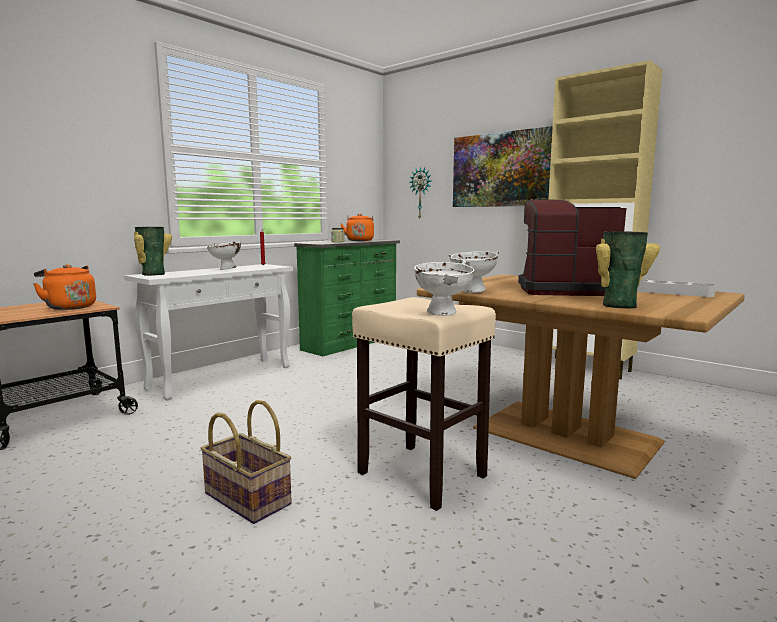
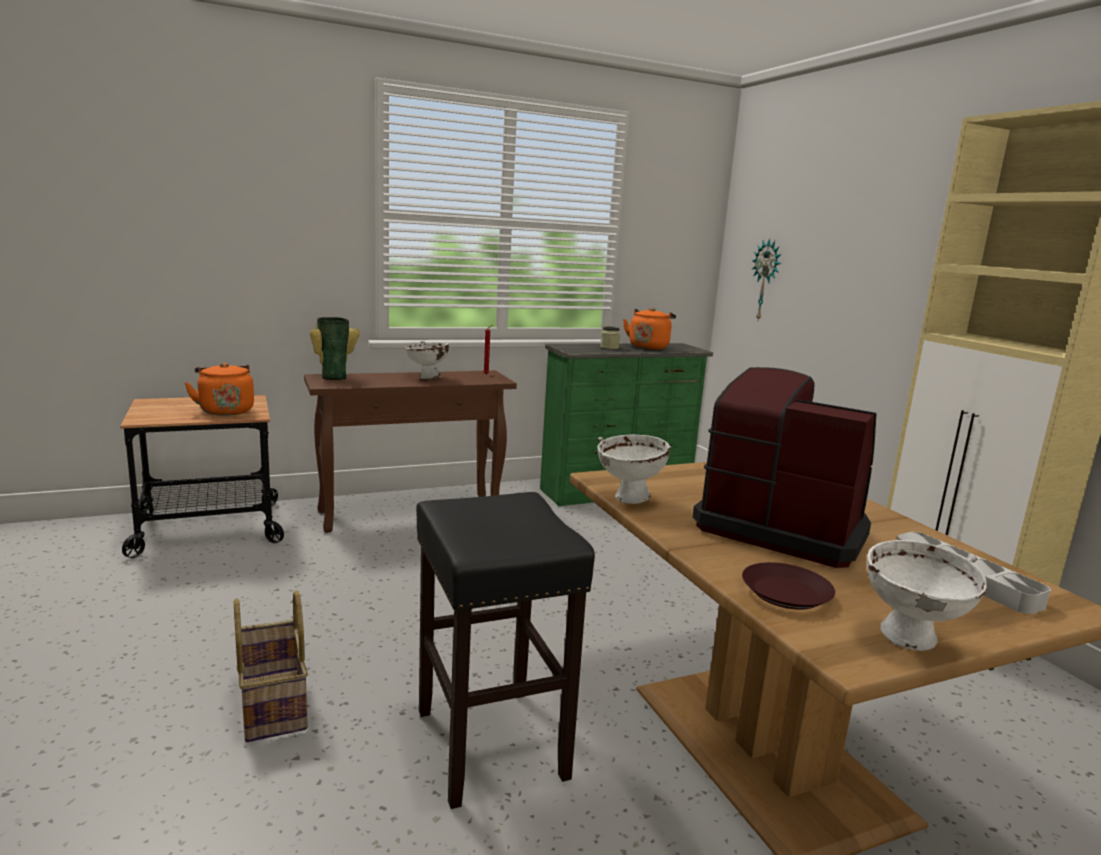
camera: 25 degrees right, 5 degrees up
white console table [124,264,293,400] -> brown console table [304,370,517,533]
beige stool [352,297,496,511] -> black stool [416,492,595,809]
white bowl [414,261,474,316] -> white bowl moved to [867,540,987,651]
picture [453,126,553,207] -> none
vase [596,231,661,309] -> brown plate [742,562,835,610]

